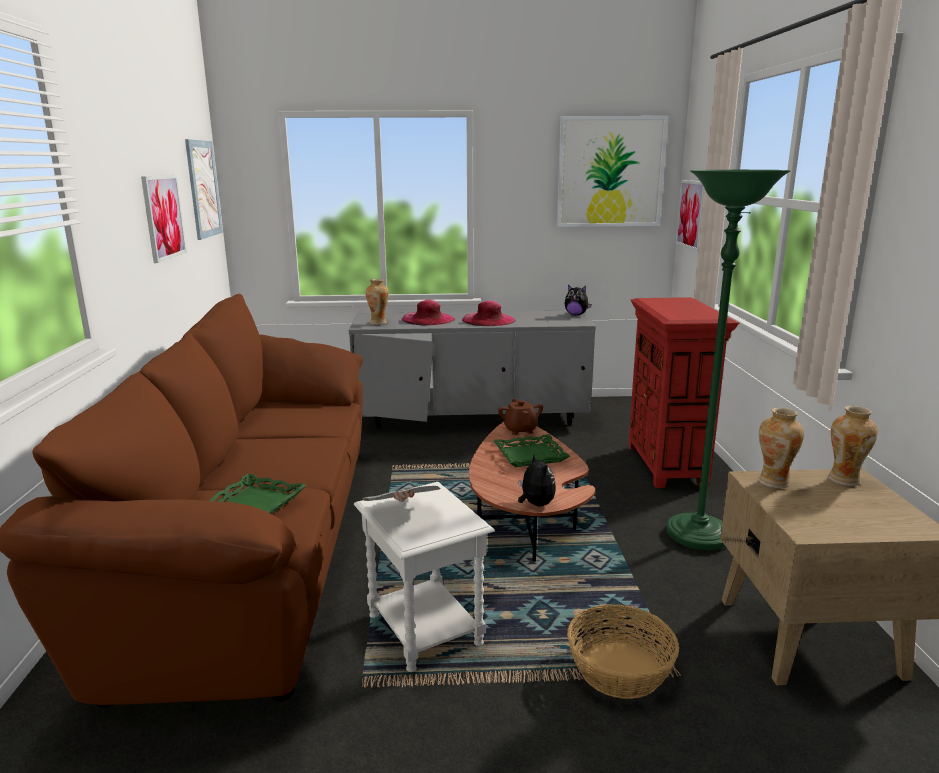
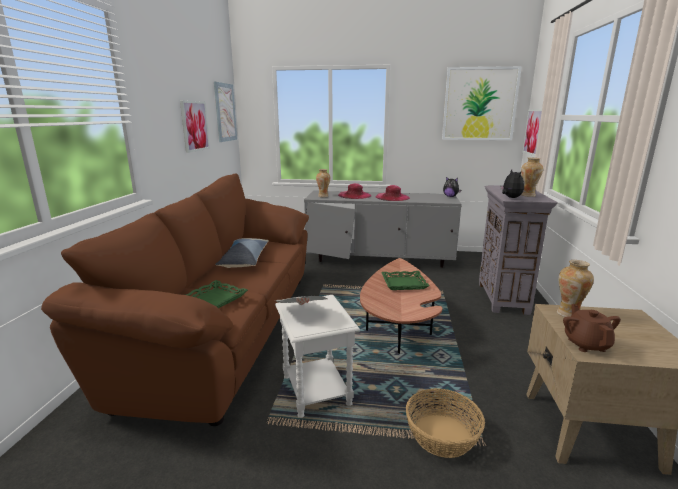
camera: 10 degrees right, 0 degrees up
brown teapot [498,399,543,435] -> brown teapot moved to [563,304,621,352]
plush toy [518,453,556,506] -> plush toy moved to [500,169,524,198]
red cabinet [629,297,739,488] -> grey cabinet [479,185,558,315]
green floor lamp [666,170,791,550] -> none
vase [828,406,878,486] -> vase moved to [521,157,543,197]
none -> pillow [215,238,269,268]

